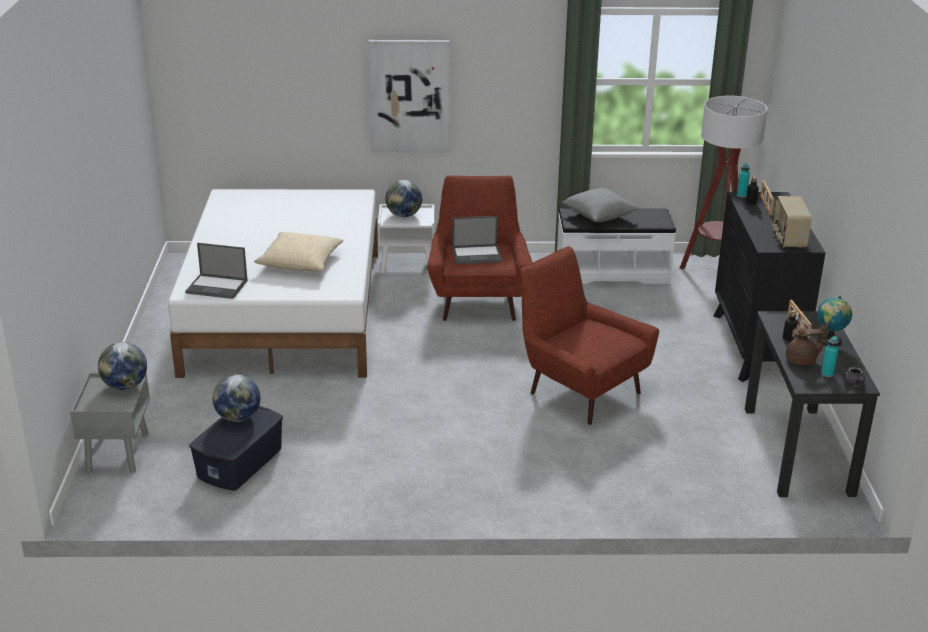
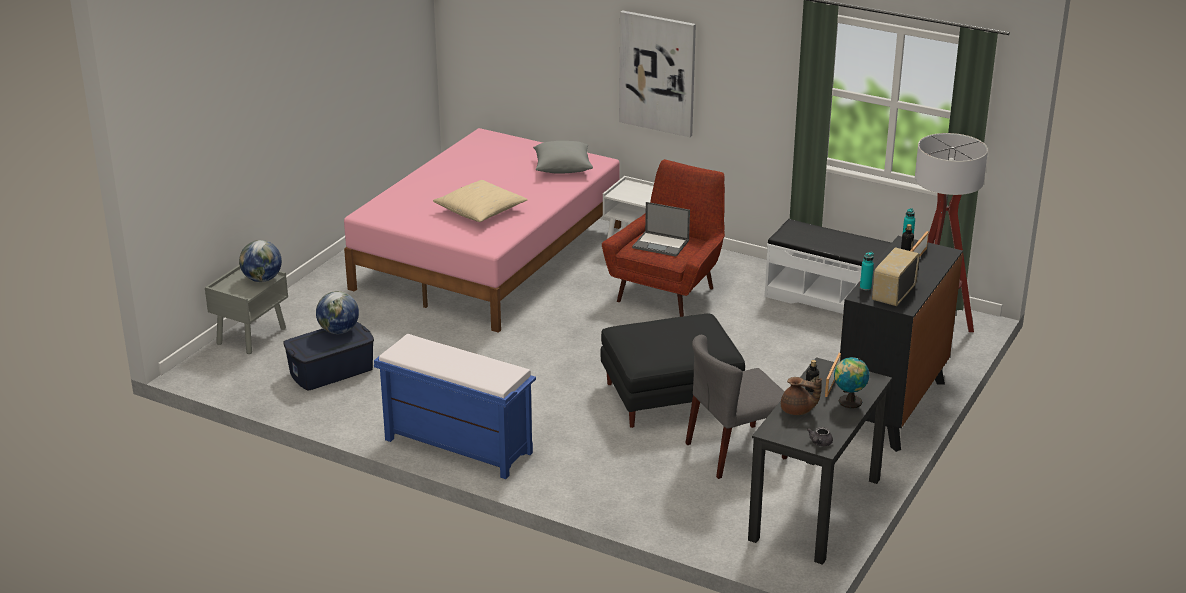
camera: 30 degrees right, 0 degrees up
white bed [168,189,378,378] -> pink bed [344,128,621,333]
laptop [185,243,247,299] -> none
globe [386,180,422,217] -> none
red armchair [520,246,659,425] -> black ottoman [601,313,745,428]
grey pillow [561,188,639,222] -> grey pillow moved to [533,141,593,174]
turquoise bottle [821,336,838,377] -> turquoise bottle moved to [860,252,874,290]
none -> blue bench [374,334,536,479]
none -> grey chair [685,335,787,479]

